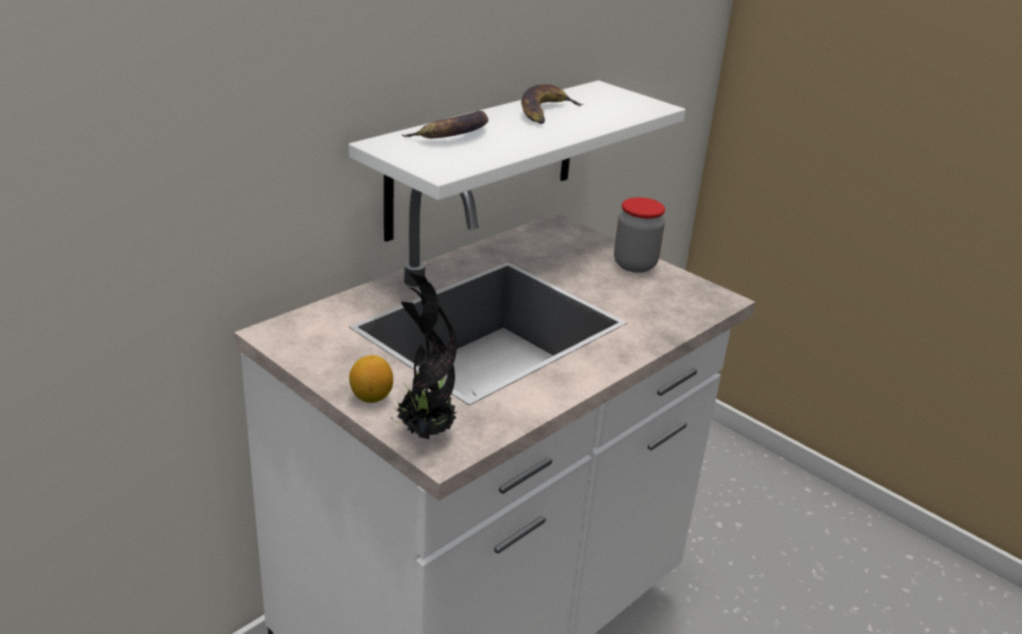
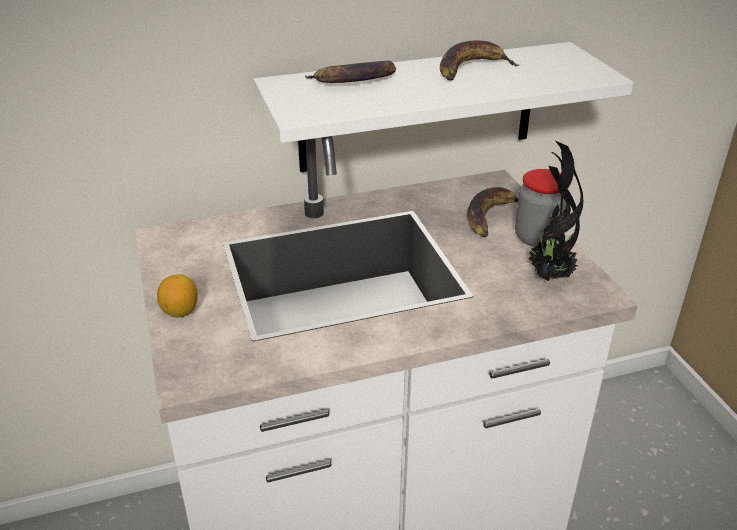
camera: 30 degrees right, 5 degrees up
potted plant [391,273,458,439] -> potted plant moved to [523,140,583,281]
none -> banana [468,187,518,237]

